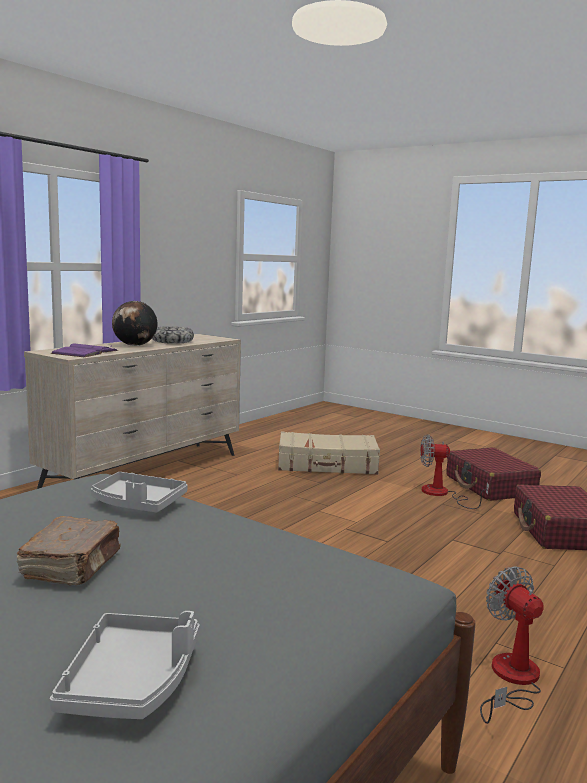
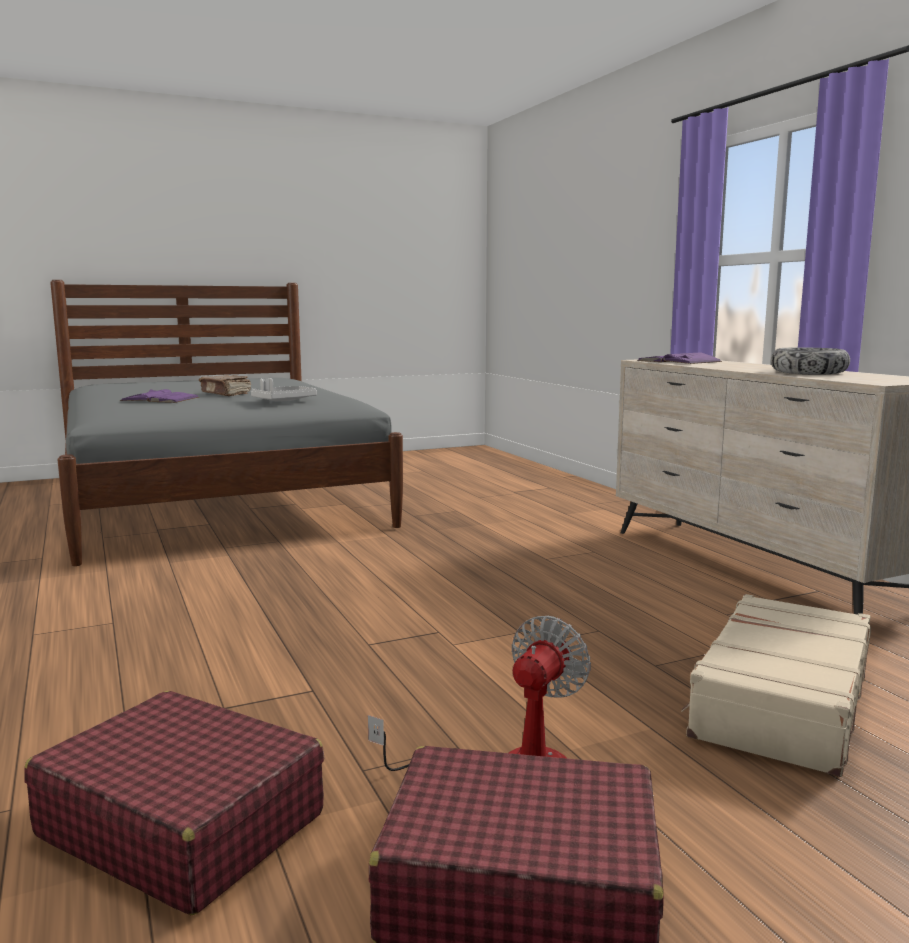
camera: 120 degrees right, 0 degrees up
grey tray [50,611,200,719] -> none
globe [112,301,158,346] -> none
fan [480,566,544,724] -> none
none -> purple book [120,389,199,403]

